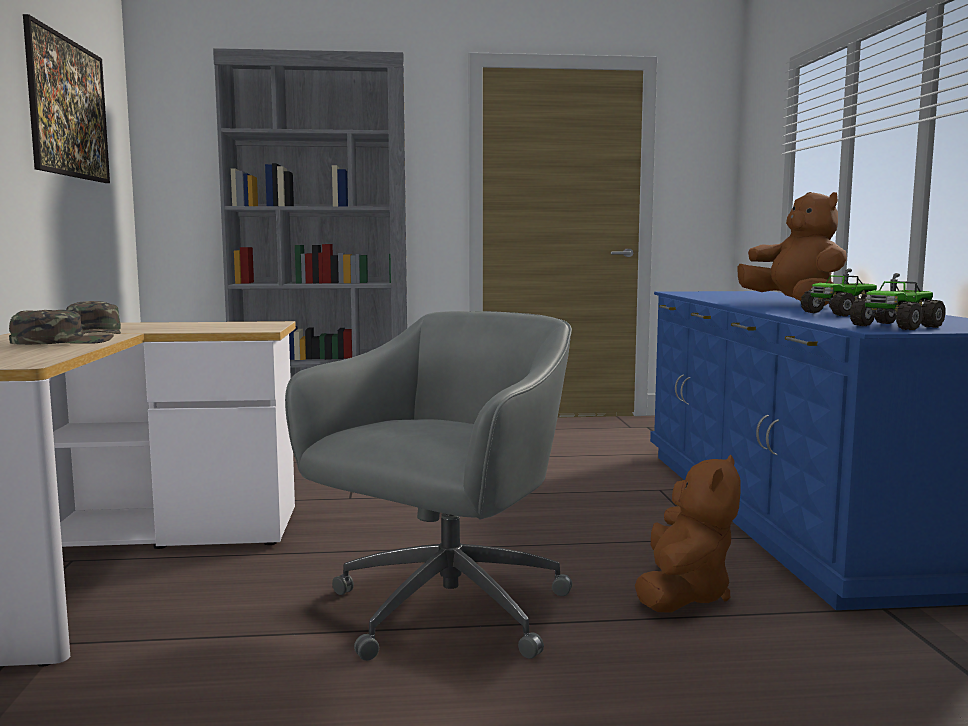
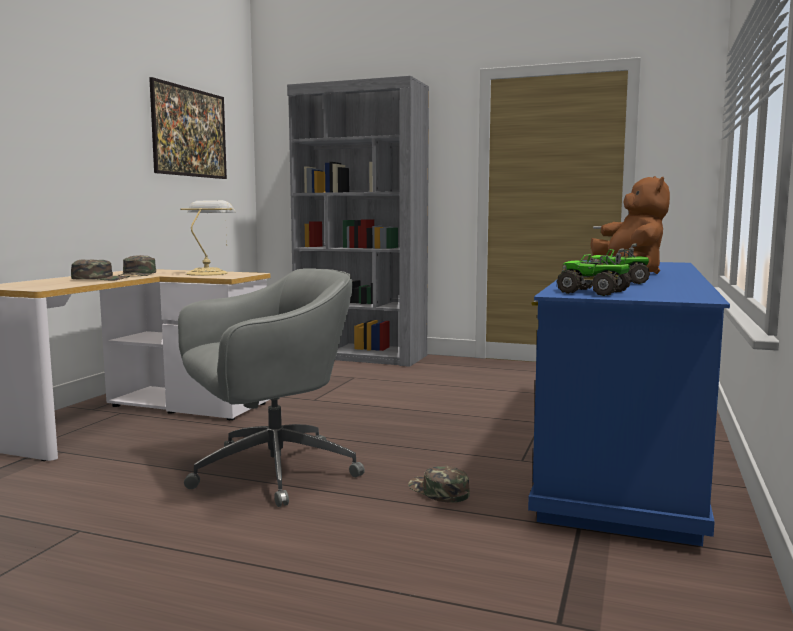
camera: 25 degrees right, 0 degrees up
brown plush toy [635,455,741,613] -> green cap [408,466,470,503]
toy truck [850,273,946,330] -> toy truck turned 45 degrees clockwise [556,249,631,296]
none -> table lamp [180,200,236,276]

